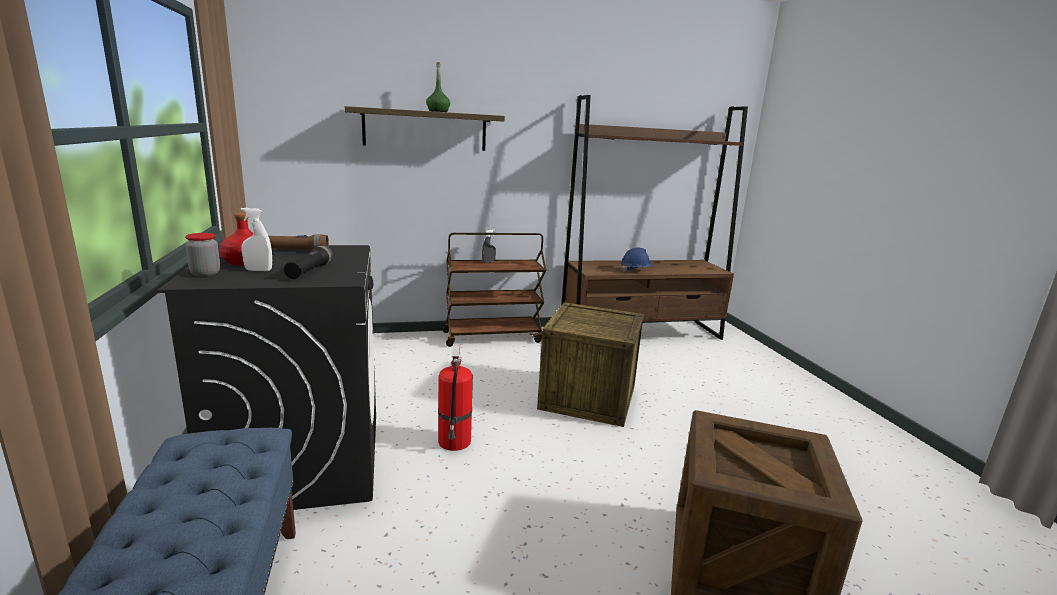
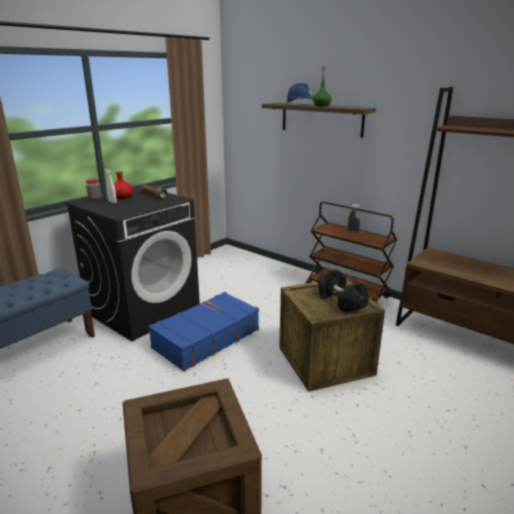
camera: 55 degrees right, 5 degrees up
black flashlight [284,245,333,279] -> none
fire extinguisher [438,345,473,451] -> blue suitcase [149,292,259,371]
blue hard hat [621,248,654,272] -> blue hard hat moved to [286,83,313,104]
none -> black dumbbell [318,269,369,312]

